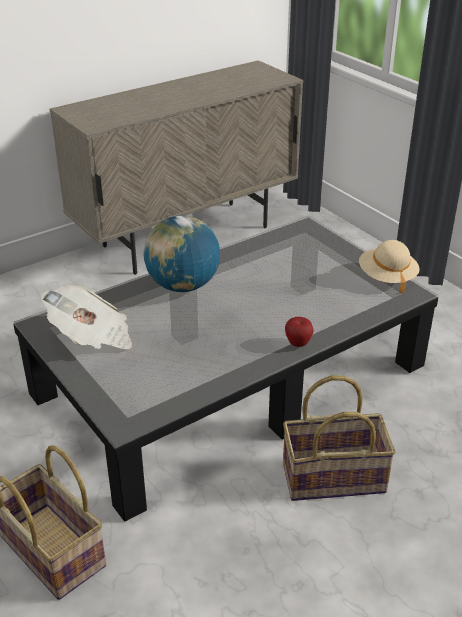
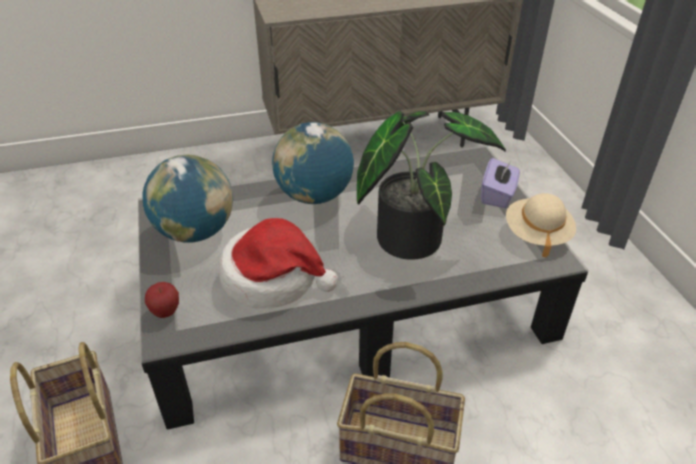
camera: 20 degrees right, 5 degrees up
newspaper [41,285,132,349] -> globe [143,155,233,242]
apple [285,317,314,347] -> apple moved to [145,282,179,318]
none -> hat [219,218,338,309]
none -> potted plant [357,111,506,260]
none -> purple tissue box [481,158,520,208]

